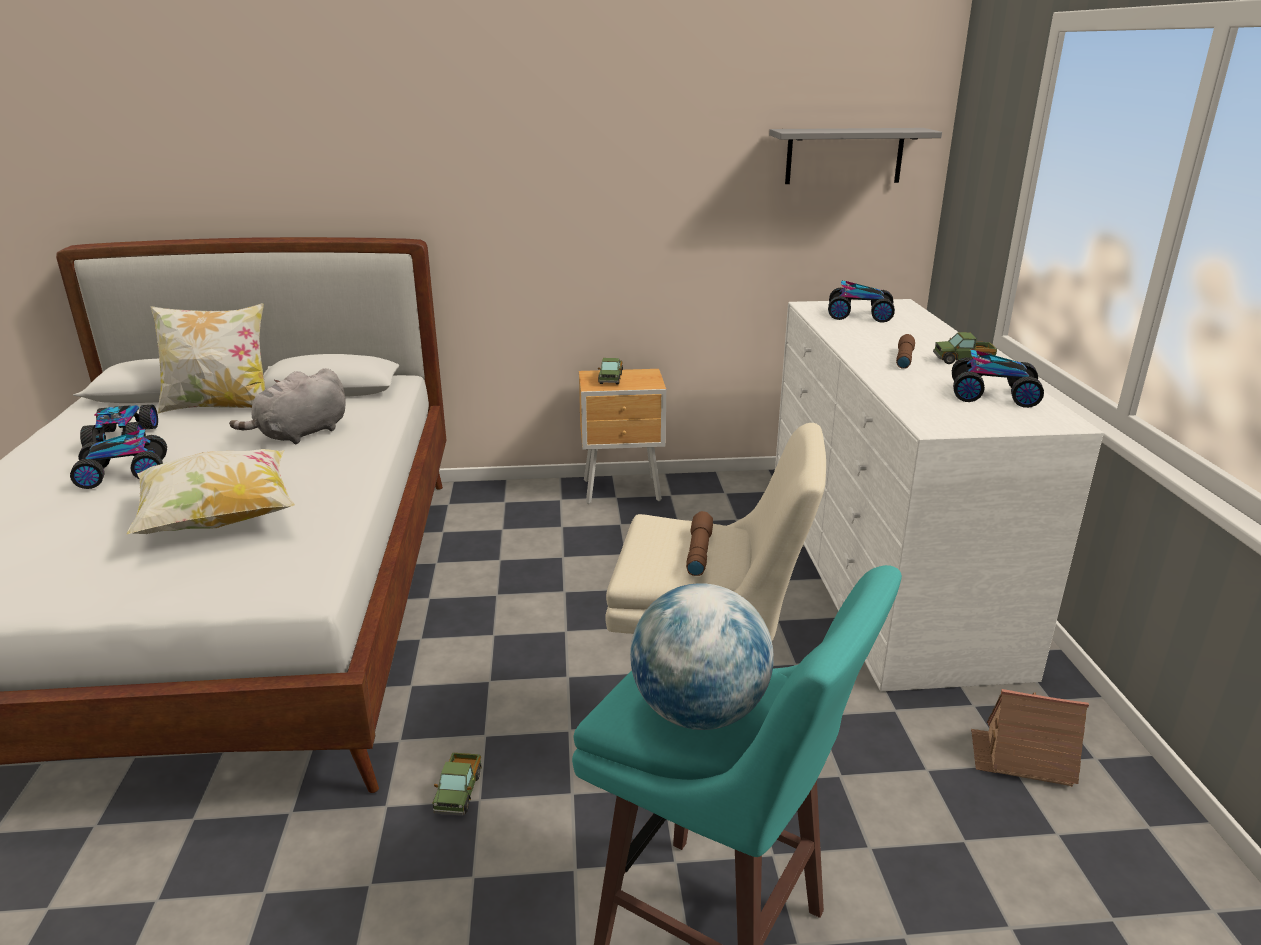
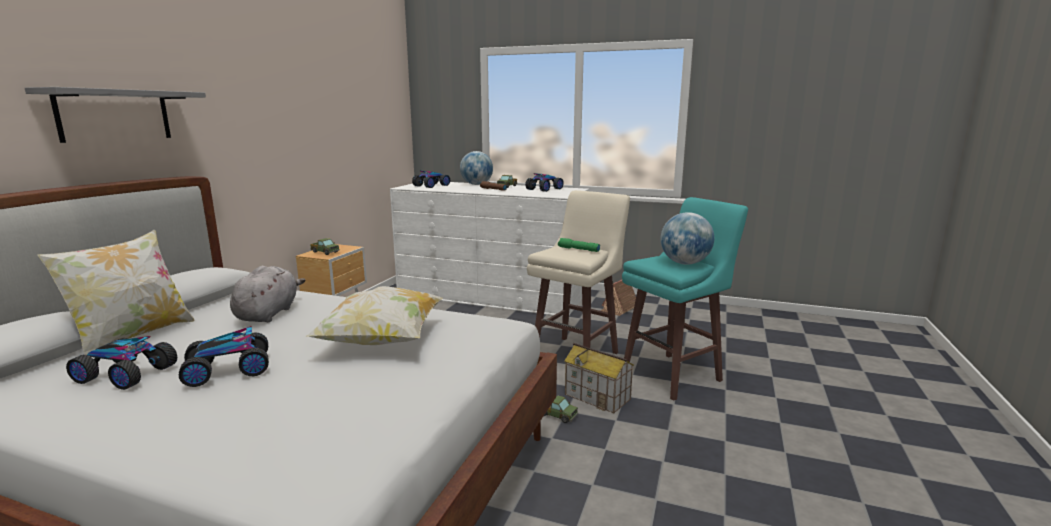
camera: 65 degrees left, 10 degrees down
toy car [70,428,167,489] -> toy car turned 60 degrees clockwise [178,326,269,387]
grey plush toy [229,368,346,444] -> grey plush toy turned 150 degrees counterclockwise [230,266,305,322]
brown flashlight [686,511,713,576] -> green flashlight [558,238,600,252]
grey shelf [769,128,942,184] -> grey shelf moved to [25,87,206,143]
none -> globe [460,151,493,185]
none -> toy house [564,343,634,413]

